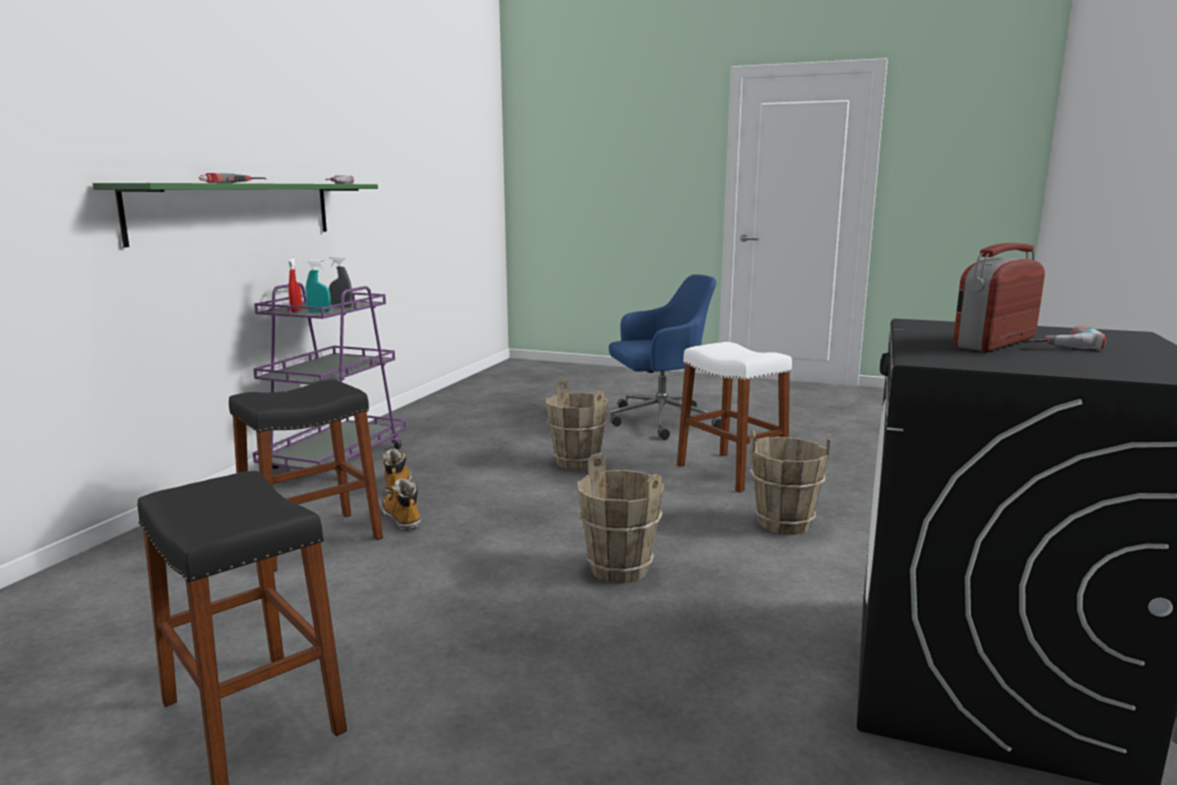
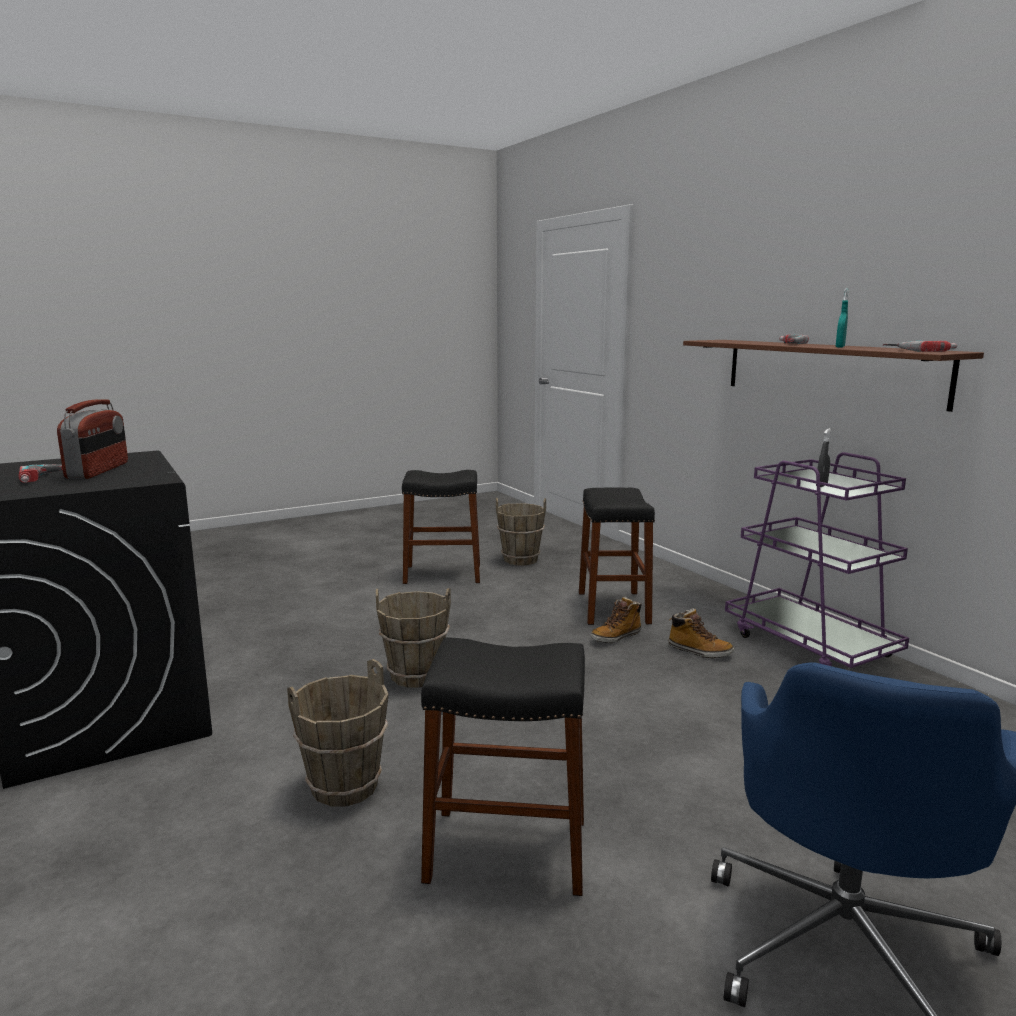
camera: 130 degrees right, 0 degrees up
green shelf [93,183,378,247] -> brown shelf [683,340,984,412]
red spray bottle [288,258,302,312] -> none
turquoise spray bottle [305,259,331,313] -> turquoise spray bottle moved to [836,288,849,348]
boot [382,478,421,530] -> boot turned 135 degrees clockwise [591,596,642,643]
brown bucket [546,379,609,470] -> brown bucket moved to [496,498,546,565]
white stool [677,342,792,493] -> black stool [421,638,585,896]

